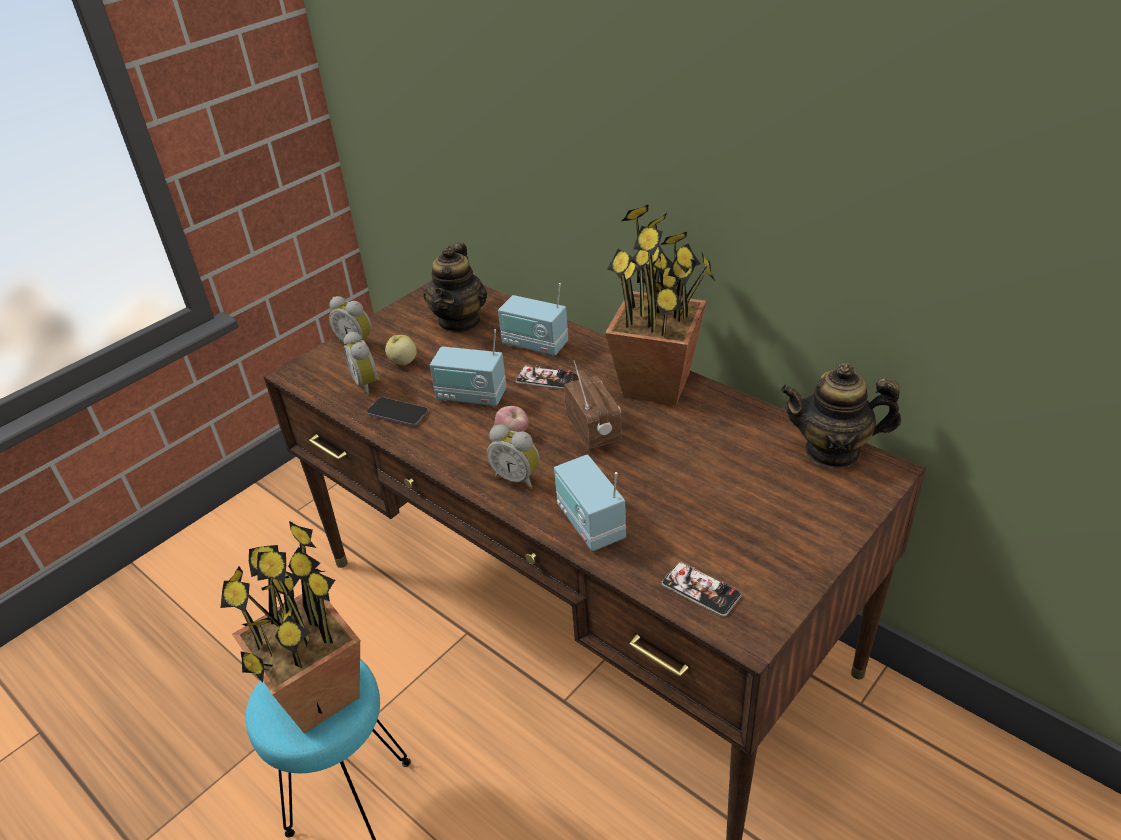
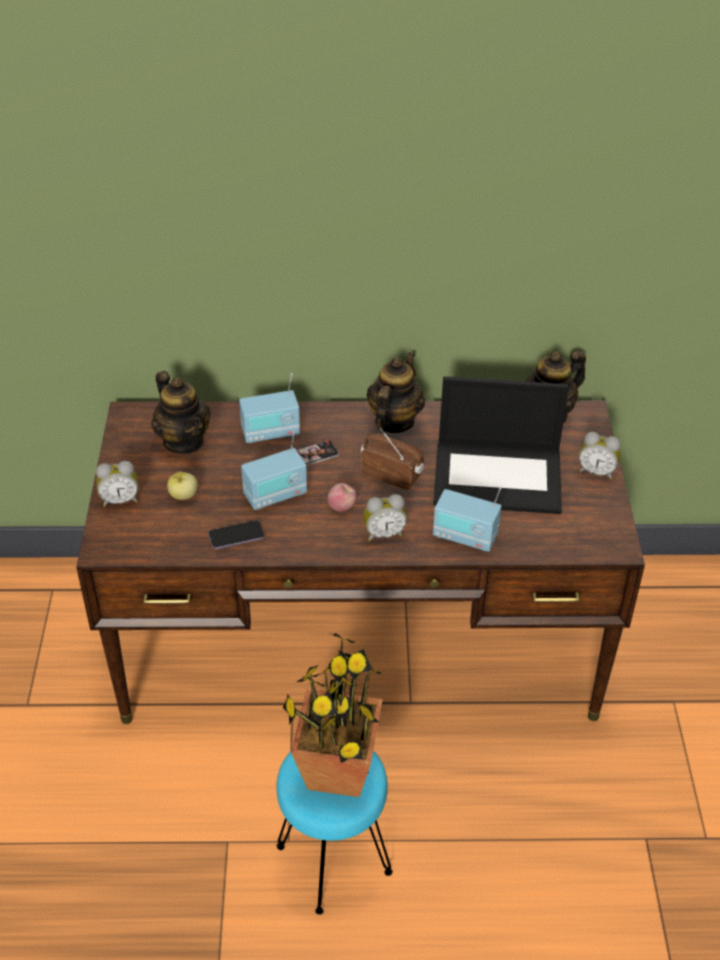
camera: 45 degrees left, 5 degrees up
alarm clock [344,331,380,395] -> alarm clock moved to [579,432,621,480]
potted plant [605,204,715,405] -> teapot [367,352,425,433]
phone [662,562,742,617] -> none
none -> laptop [433,376,569,514]

